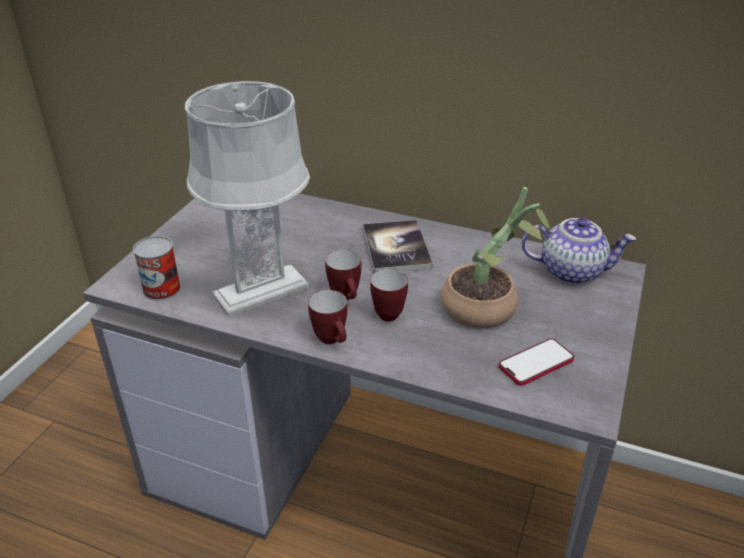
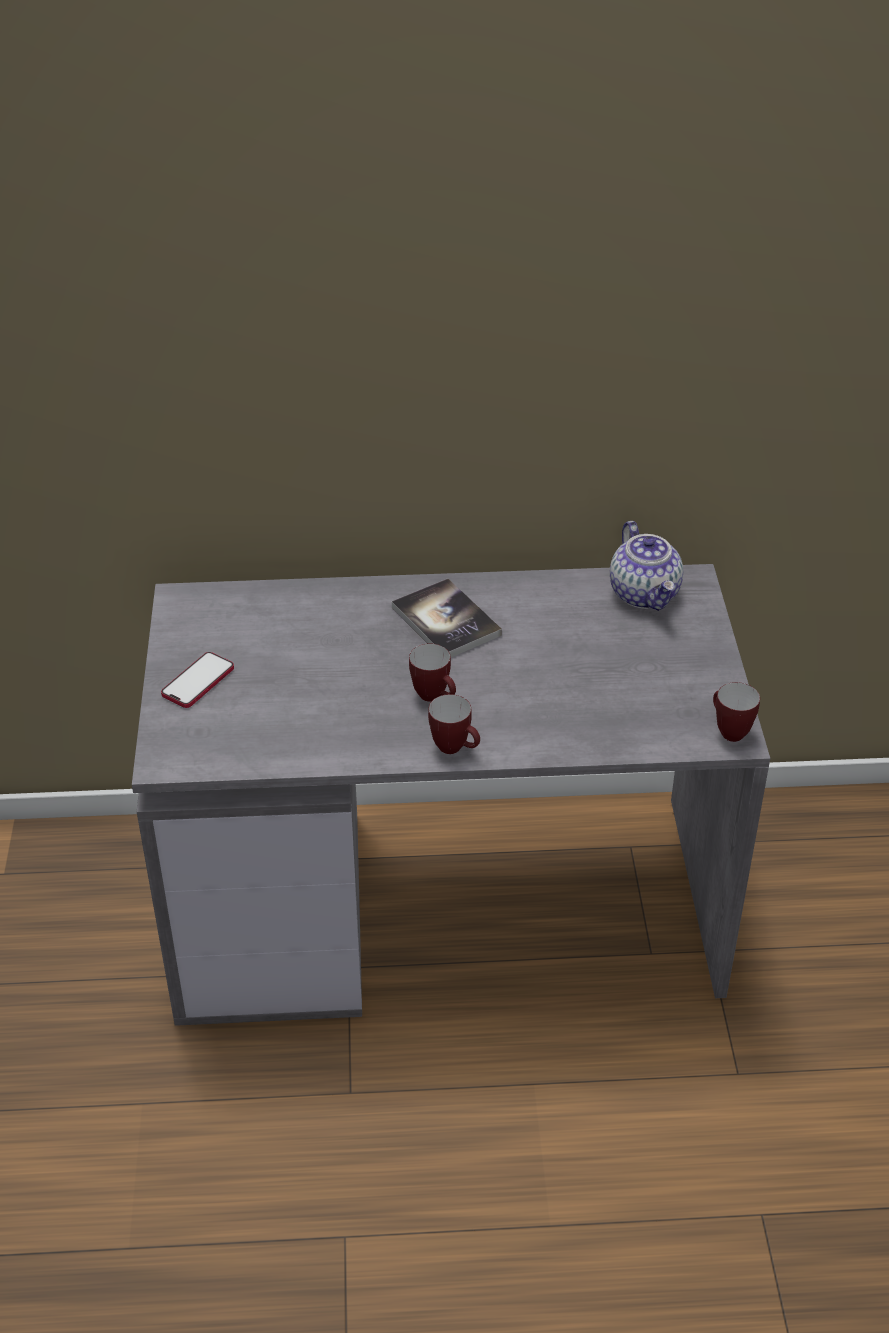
camera: 25 degrees left, 5 degrees up
can [133,236,181,301] -> none
grey table lamp [185,81,310,317] -> none
mug [370,269,408,322] -> mug moved to [713,682,760,742]
potted plant [441,187,550,329] -> none
phone [498,338,574,386] -> phone moved to [161,652,234,708]
teapot [522,218,636,284] -> teapot turned 90 degrees clockwise [610,521,683,611]

